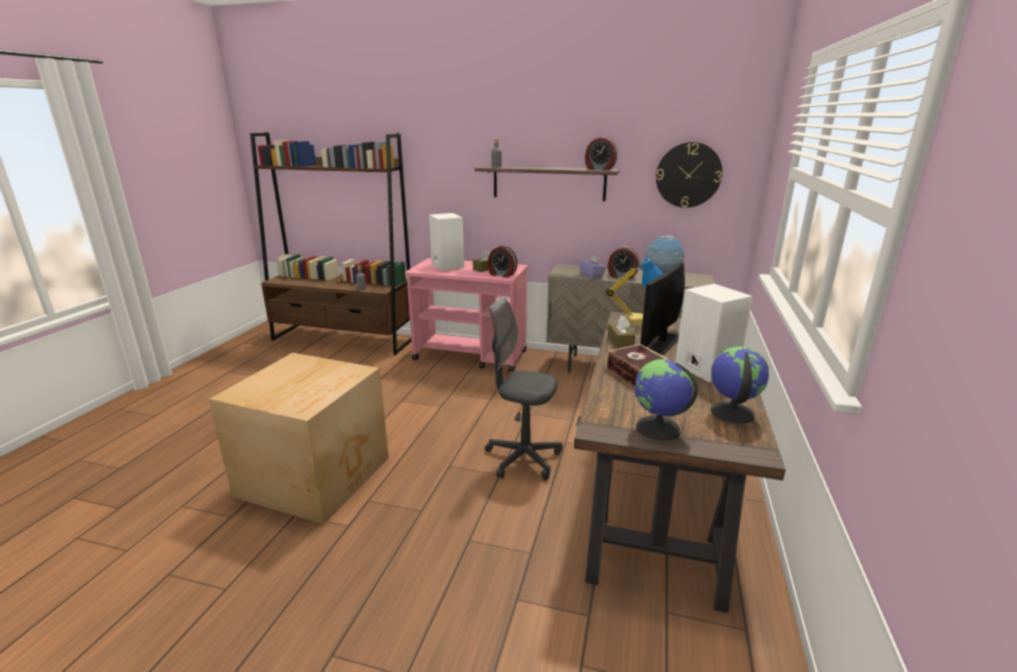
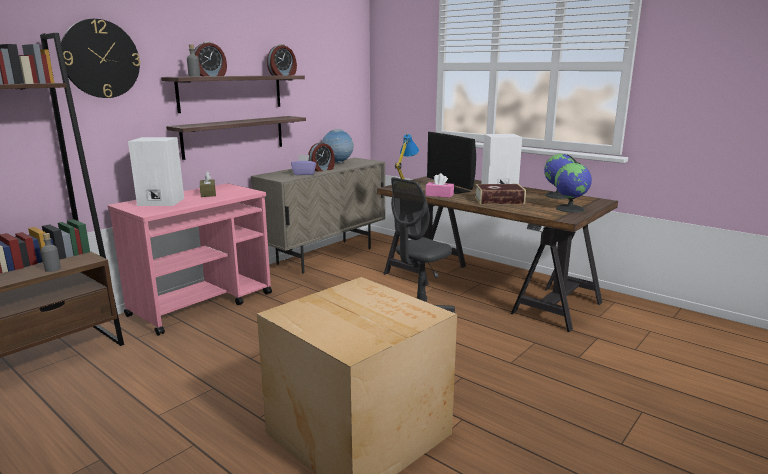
camera: 65 degrees left, 5 degrees down
alarm clock [488,245,517,278] -> alarm clock moved to [194,41,227,76]
brown tissue box [608,316,635,349] -> pink tissue box [425,173,454,198]
wall clock [656,142,722,208] -> wall clock moved to [61,19,140,98]
none -> shelf [166,116,306,160]

